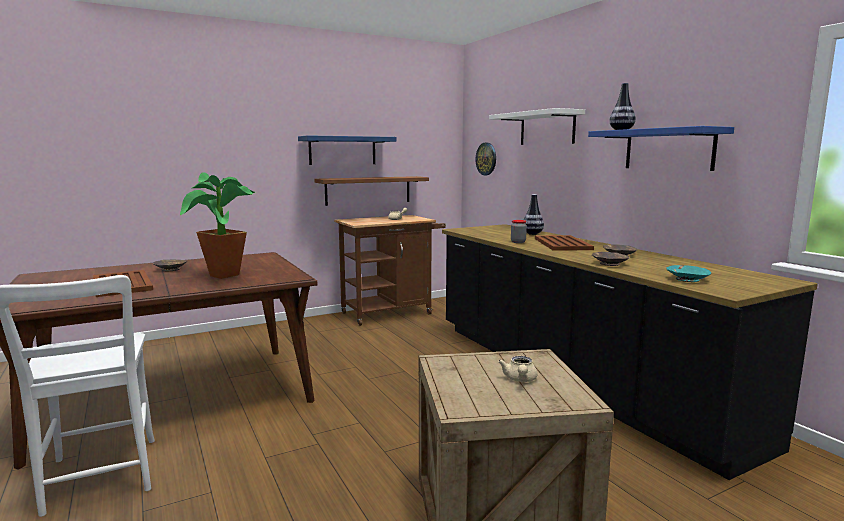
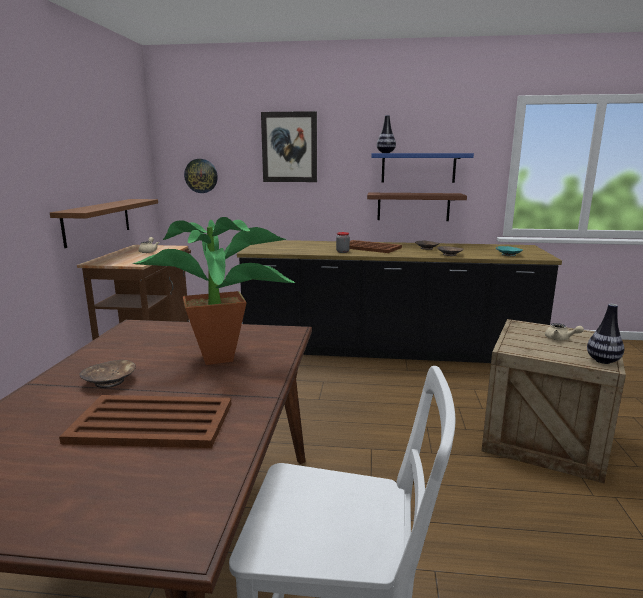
camera: 55 degrees left, 5 degrees up
blue shelf [298,135,397,165] -> none
white shelf [489,108,585,145] -> picture [261,111,317,182]
vase [524,194,544,235] -> vase moved to [587,304,624,364]
none -> brown shelf [367,193,467,221]

